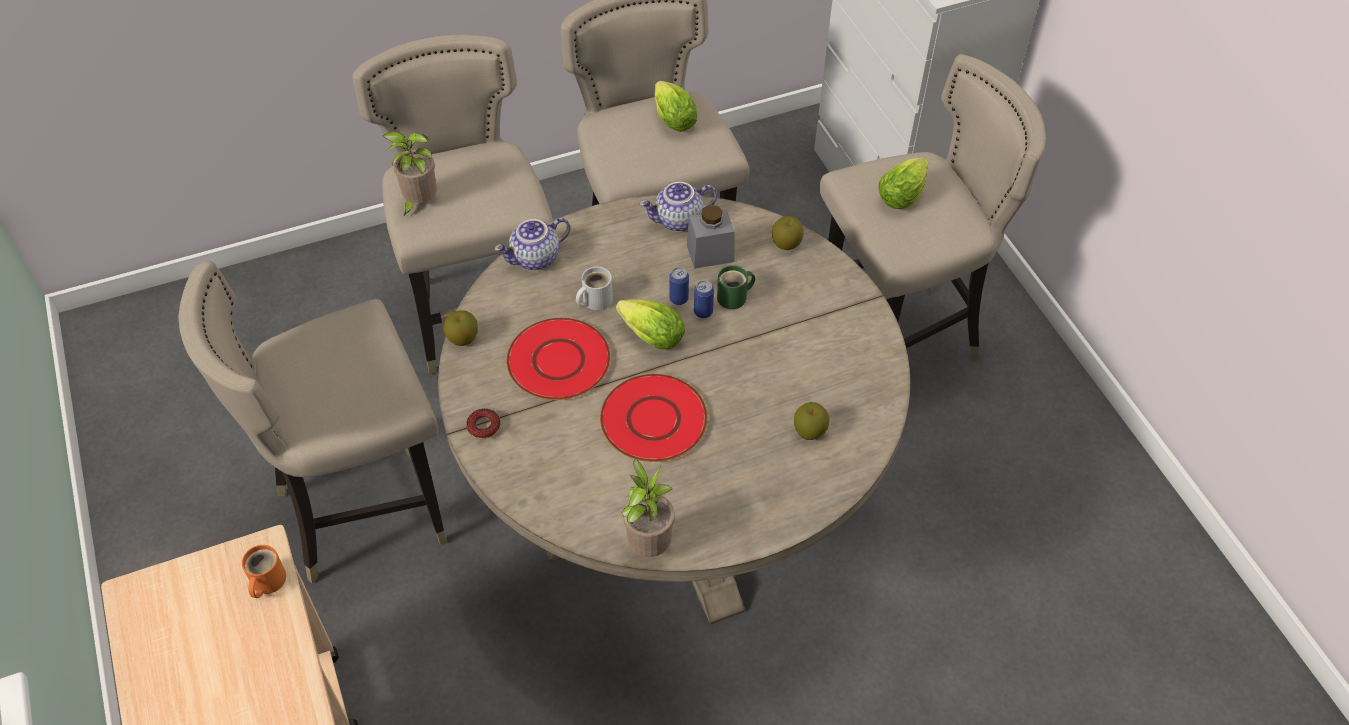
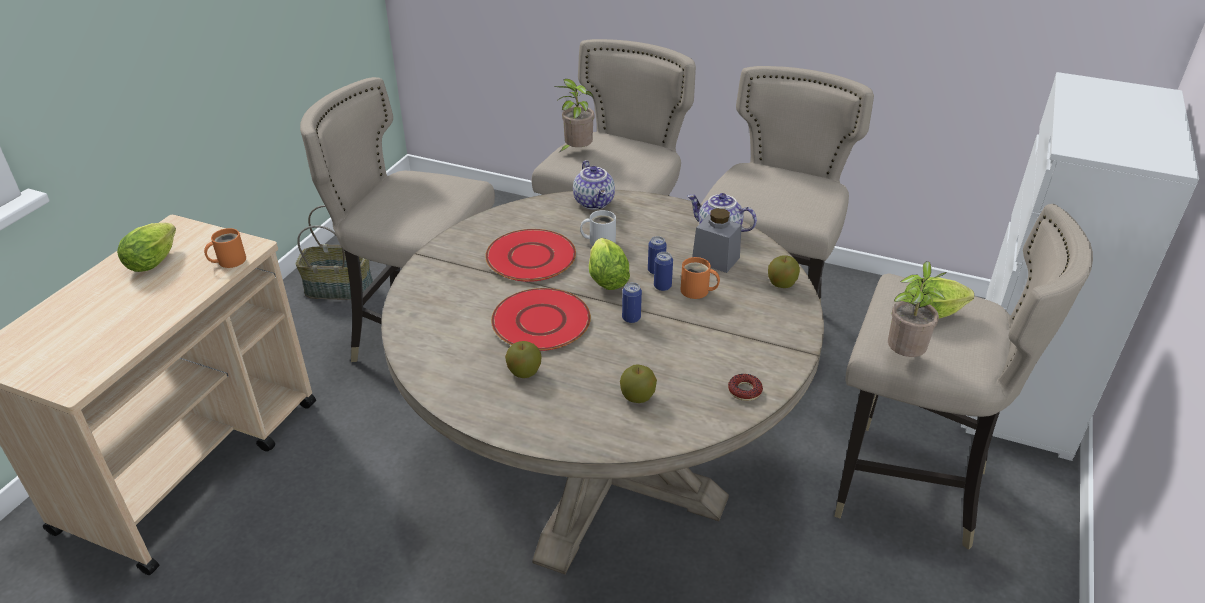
camera: 45 degrees right, 15 degrees down
apple [443,310,478,346] -> apple moved to [505,341,542,378]
donut [466,409,501,439] -> donut moved to [728,374,763,401]
teapot [494,217,570,270] -> teapot turned 120 degrees counterclockwise [573,160,615,210]
potted plant [621,458,675,557] -> potted plant moved to [888,261,947,357]
lettuce [655,81,697,132] -> lettuce moved to [117,223,176,272]
green mug [717,265,755,309] -> orange mug [681,257,720,299]
none -> basket [296,205,373,300]
none -> can [622,282,642,323]

